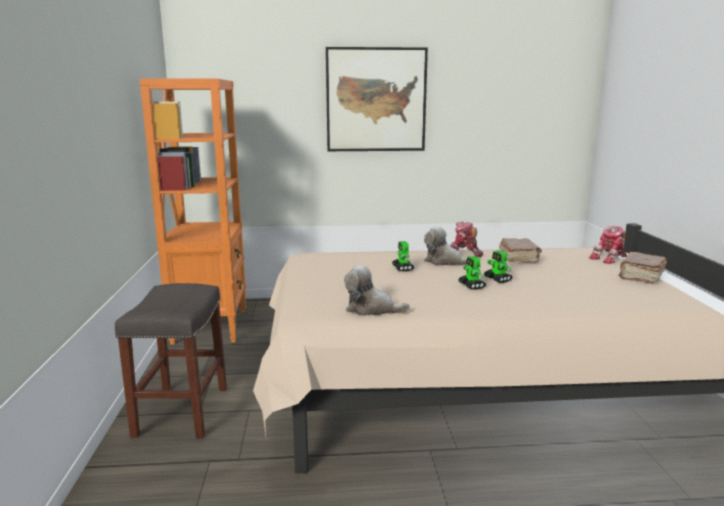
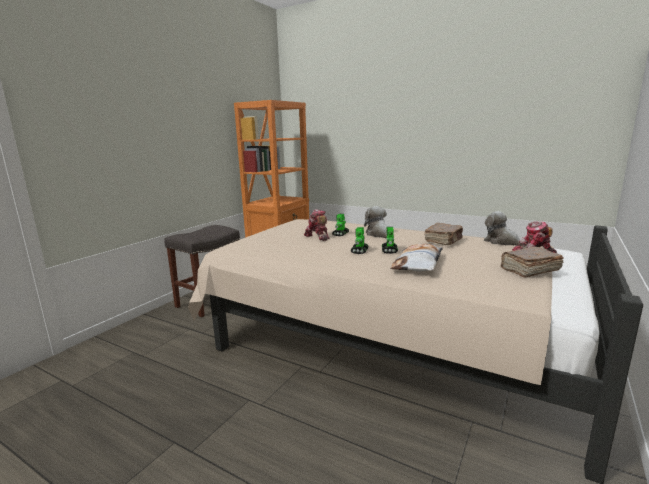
camera: 35 degrees right, 0 degrees up
picture [326,47,428,151] -> none
plush toy [344,265,409,316] -> plush toy moved to [484,211,528,247]
toy robot [450,221,483,257] -> toy robot moved to [304,209,330,241]
none -> pillow [390,244,443,272]

